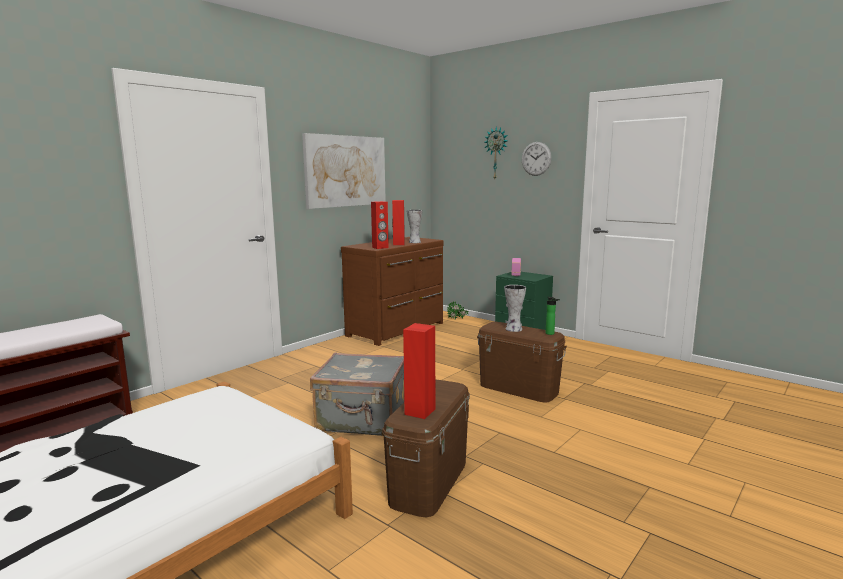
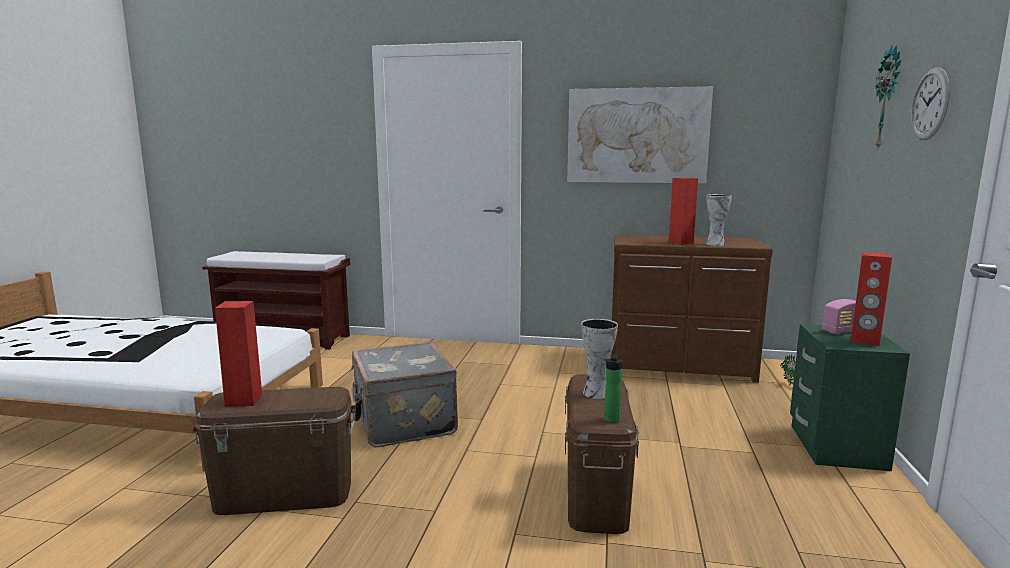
camera: 60 degrees right, 0 degrees up
red speaker [371,201,389,249] -> red speaker moved to [851,252,892,346]

